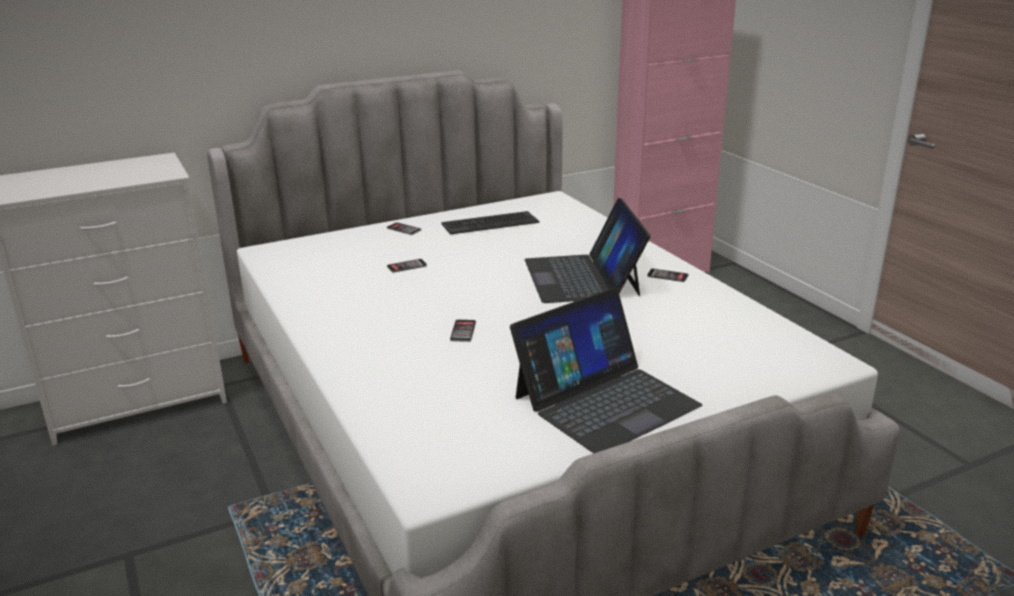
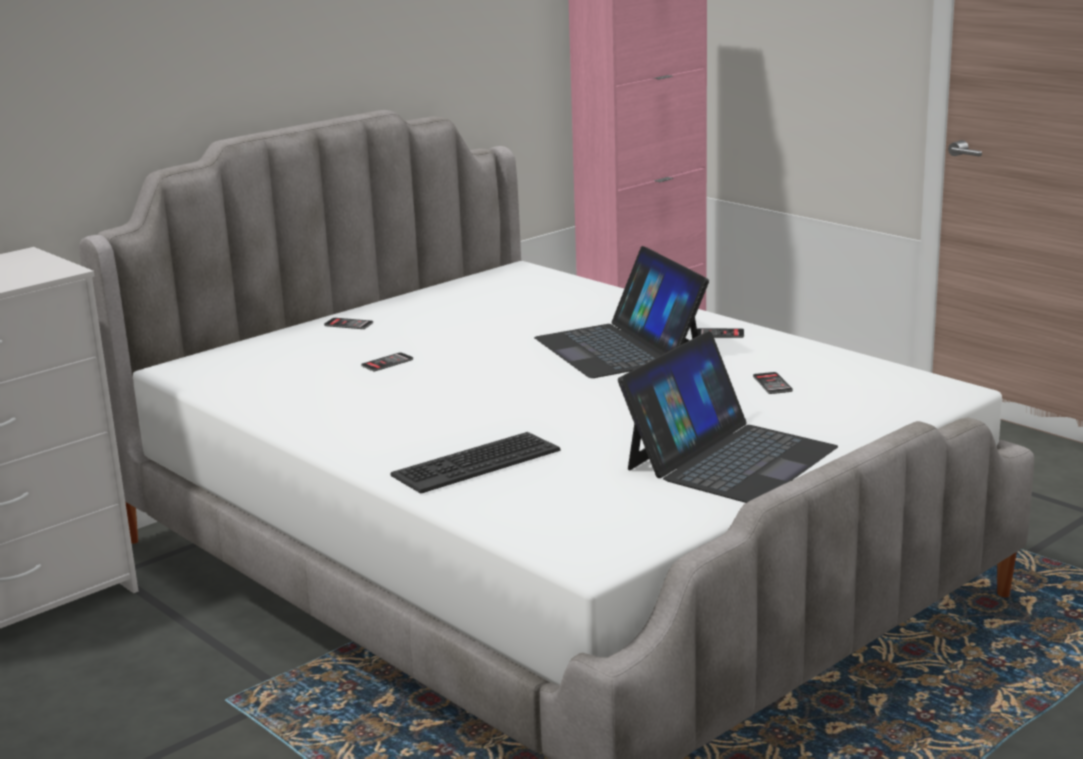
camera: 15 degrees left, 5 degrees down
keyboard [441,211,539,235] -> keyboard moved to [390,432,561,494]
phone [450,320,476,342] -> phone moved to [753,372,793,394]

